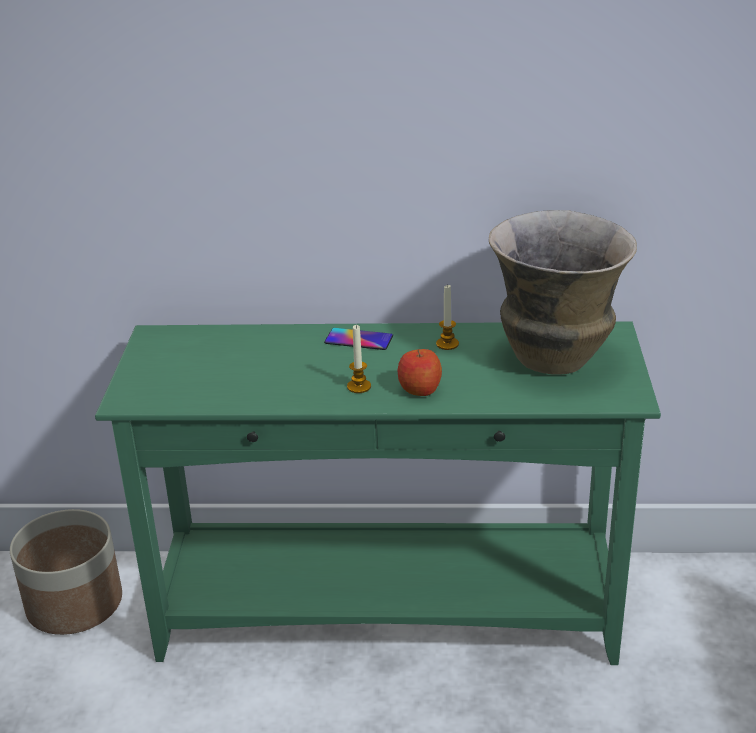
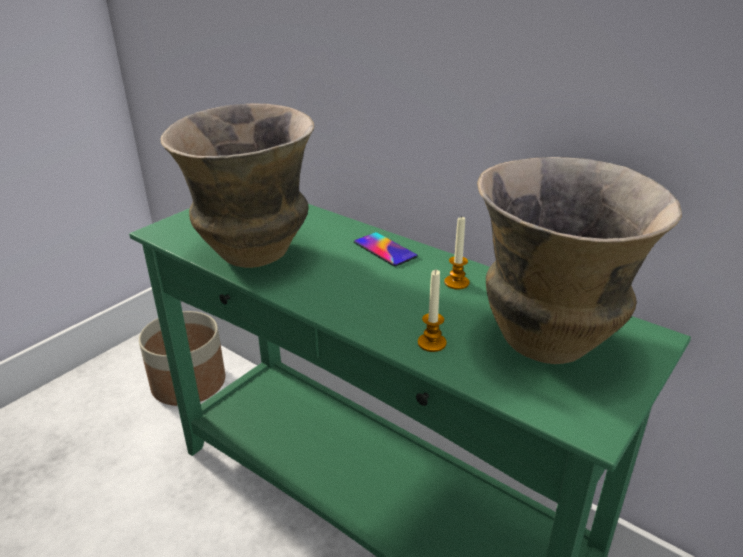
camera: 35 degrees right, 0 degrees up
candle [347,325,371,393] -> candle moved to [418,270,447,352]
apple [398,349,442,396] -> none
none -> vase [161,103,314,268]

